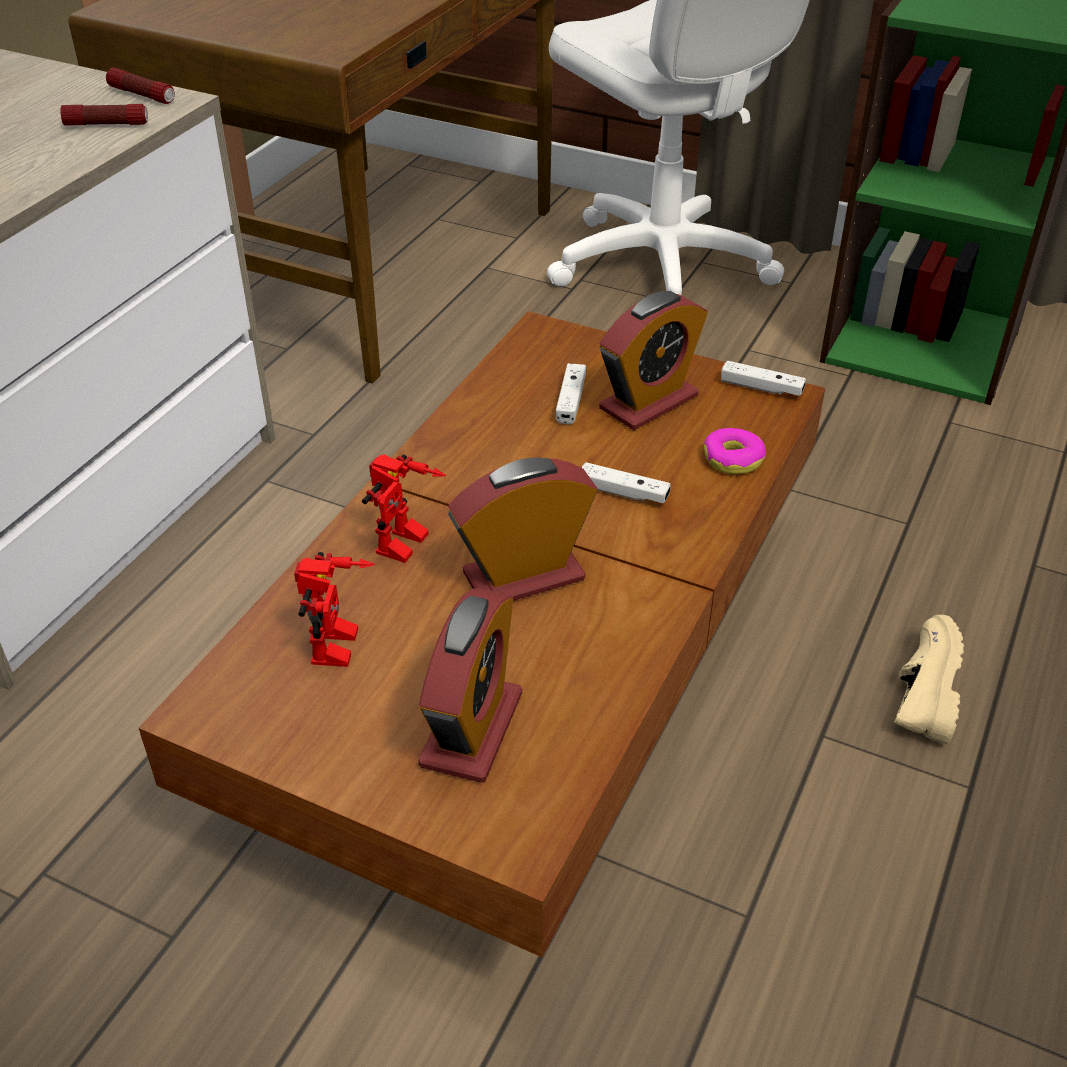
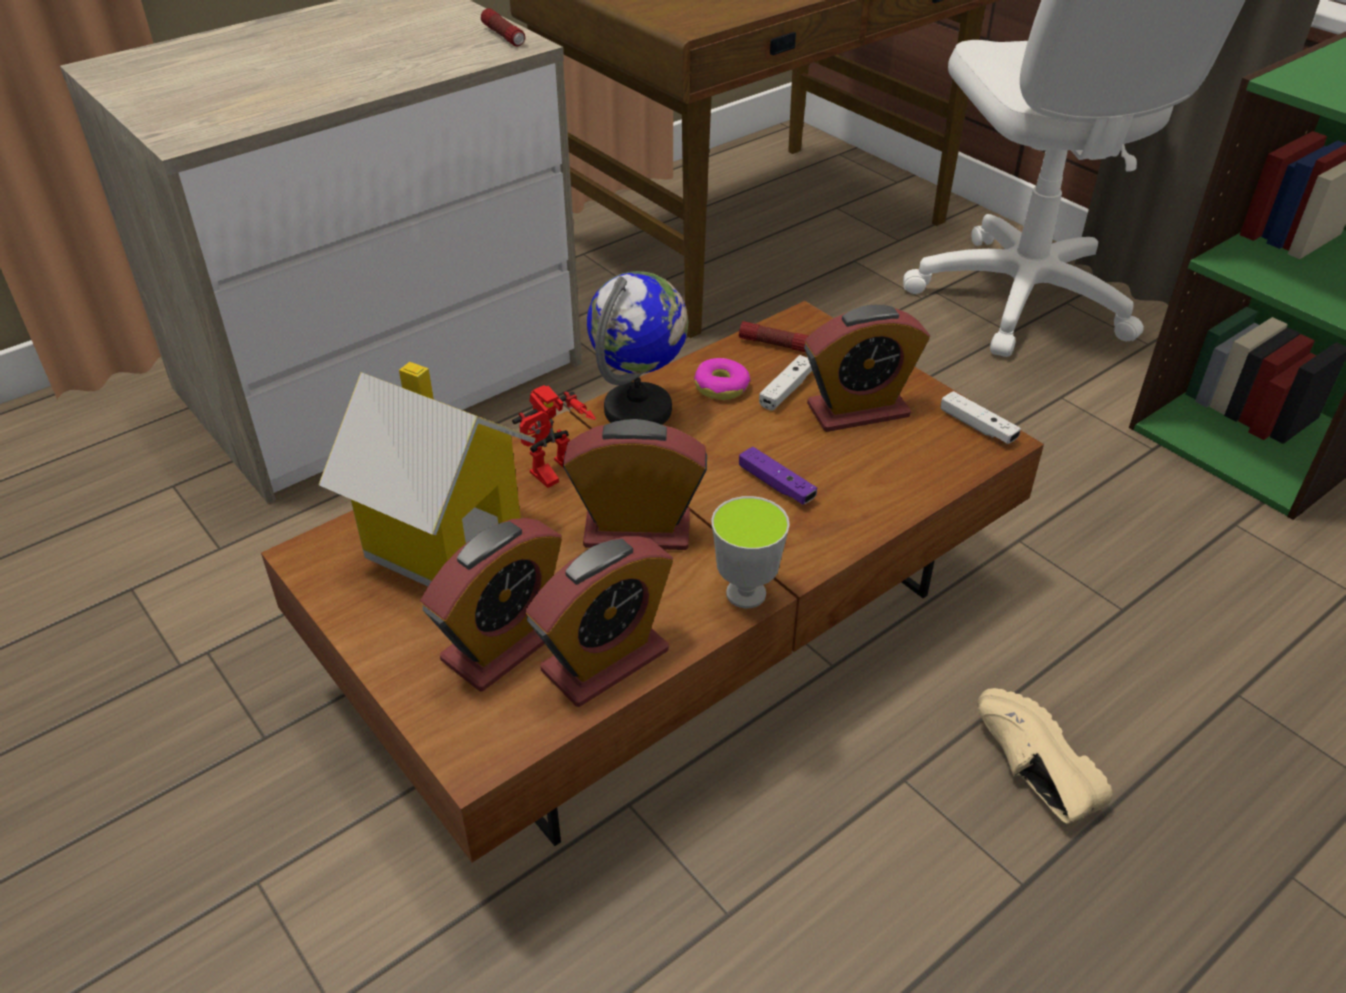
camera: 25 degrees right, 0 degrees up
flashlight [60,104,148,125] -> flashlight moved to [739,321,808,352]
toy robot [294,552,375,667] -> toy house [318,362,536,586]
white game controller [582,462,670,503] -> purple game controller [739,447,817,505]
donut [704,428,766,474] -> donut moved to [694,358,751,400]
beige shoe [894,615,964,744] -> beige shoe turned 75 degrees counterclockwise [977,688,1112,824]
none -> alarm clock [526,536,673,707]
none -> globe [587,271,688,425]
none -> cup [711,496,790,608]

